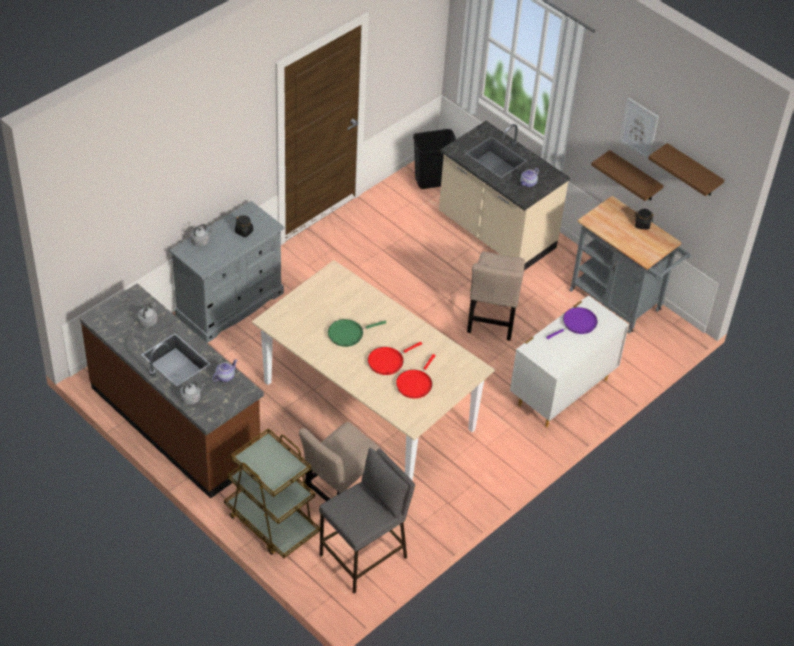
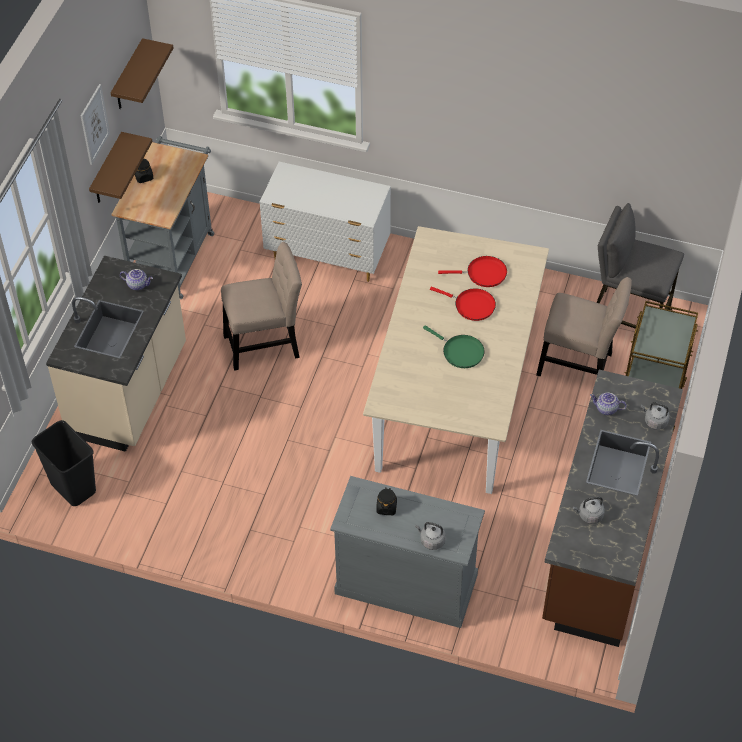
camera: 115 degrees left, 5 degrees up
purple frying pan [546,307,598,339] -> none

